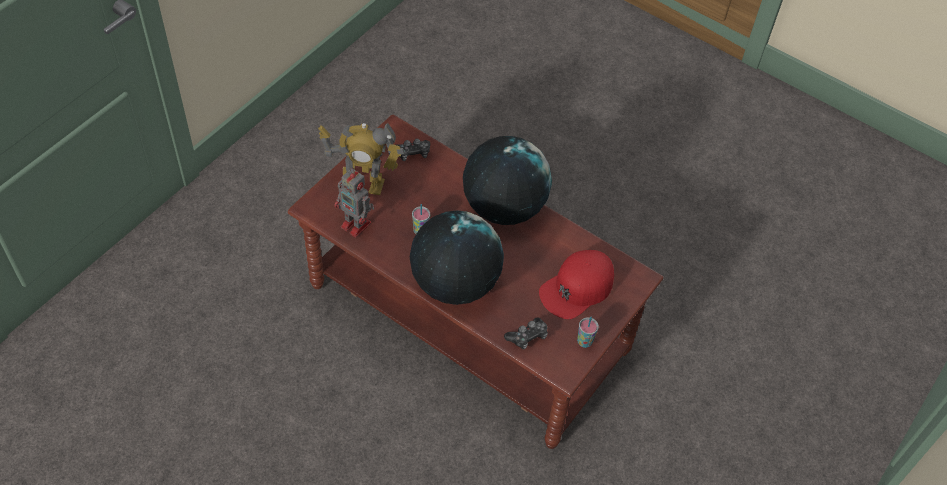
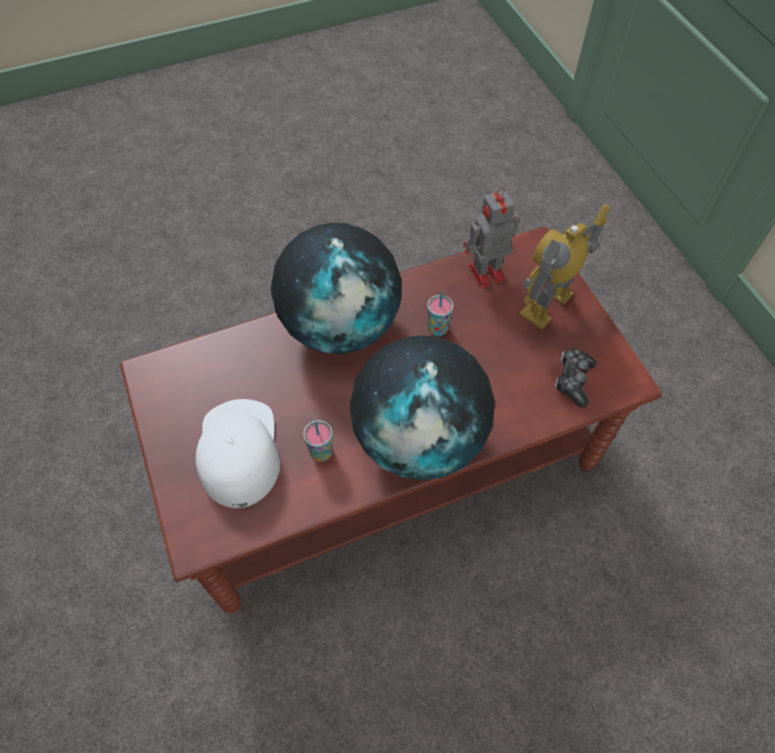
camera: 125 degrees right, 5 degrees up
game controller [504,317,548,350] -> none
red cap [539,250,614,319] -> white cap [196,399,280,508]
cup [577,317,599,348] -> cup moved to [303,420,333,462]

